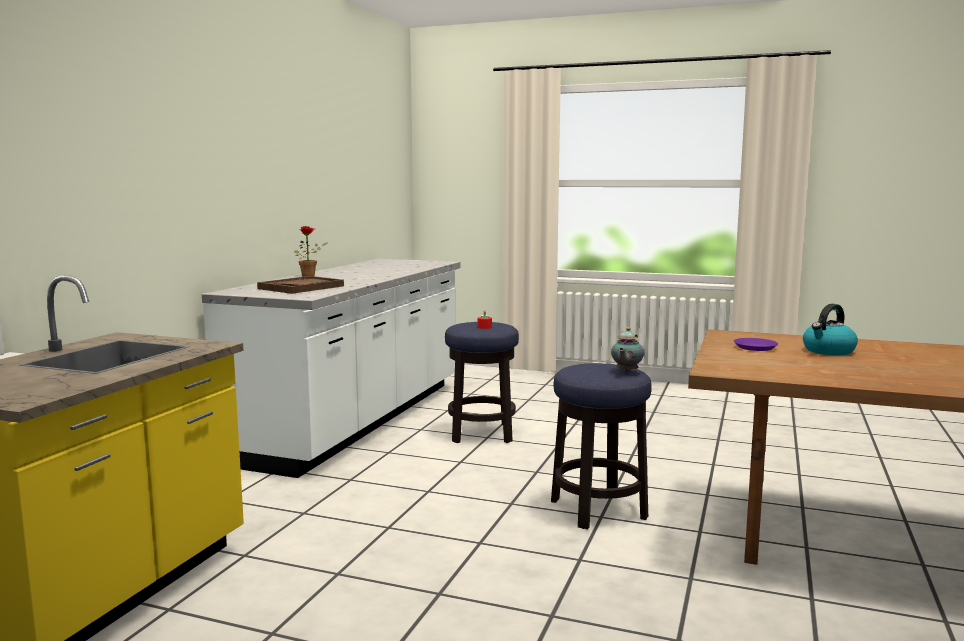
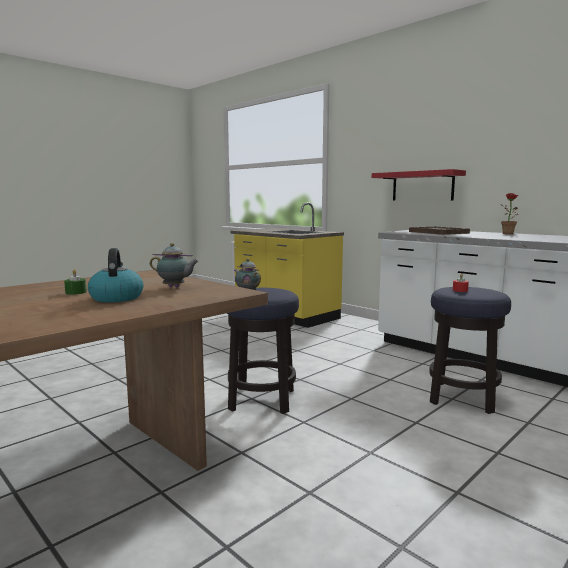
camera: 115 degrees right, 0 degrees up
purple plate [734,338,778,351] -> teapot [150,243,199,288]
none -> green candle [64,269,87,295]
none -> red shelf [372,169,466,200]

